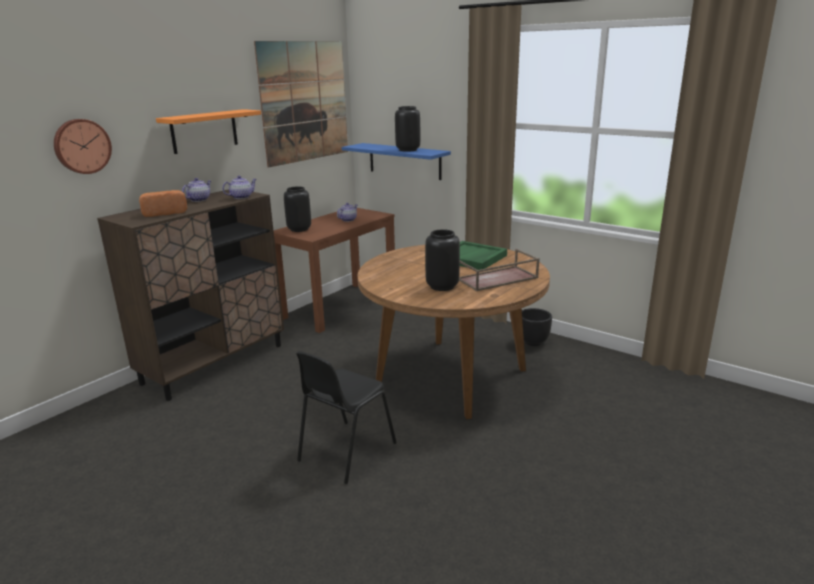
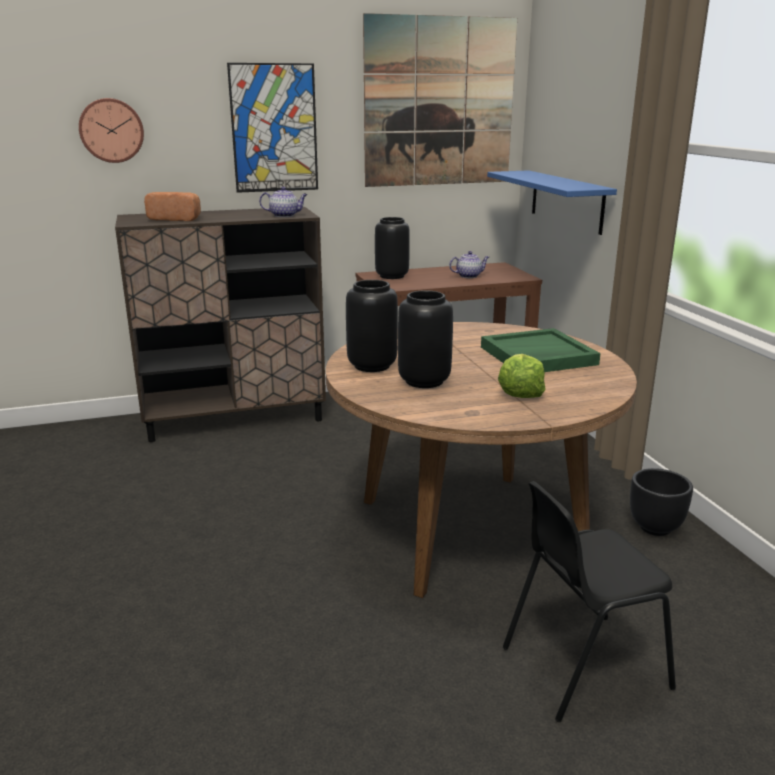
camera: 35 degrees right, 0 degrees up
orange shelf [156,109,261,154] -> picture [227,63,318,193]
teapot [182,178,211,202] -> none
black chair [296,351,397,484] -> black chair moved to [503,481,676,722]
black vase [395,106,420,152] -> black vase moved to [346,280,398,372]
brown tray [459,249,540,291] -> lettuce [498,354,546,398]

